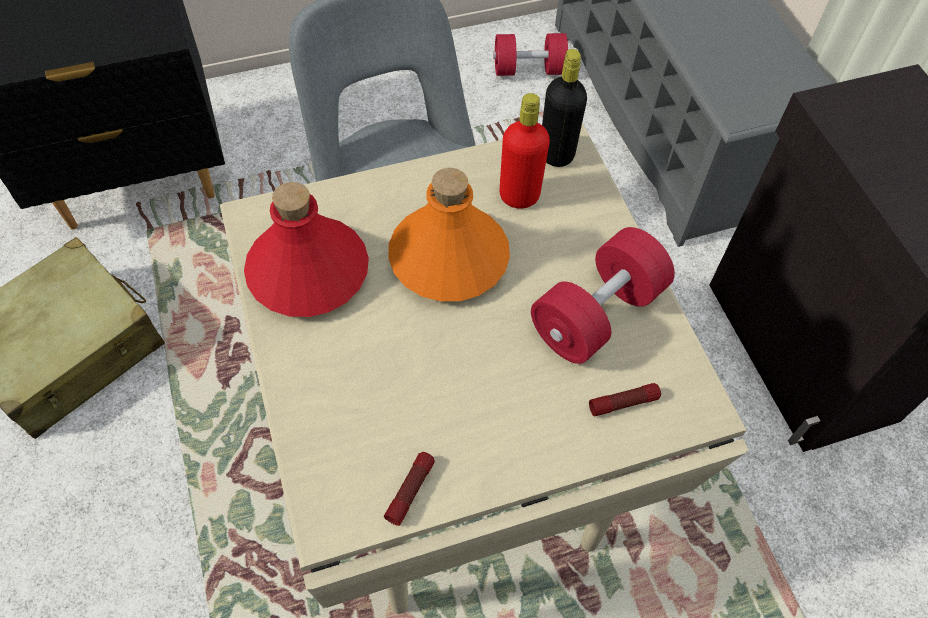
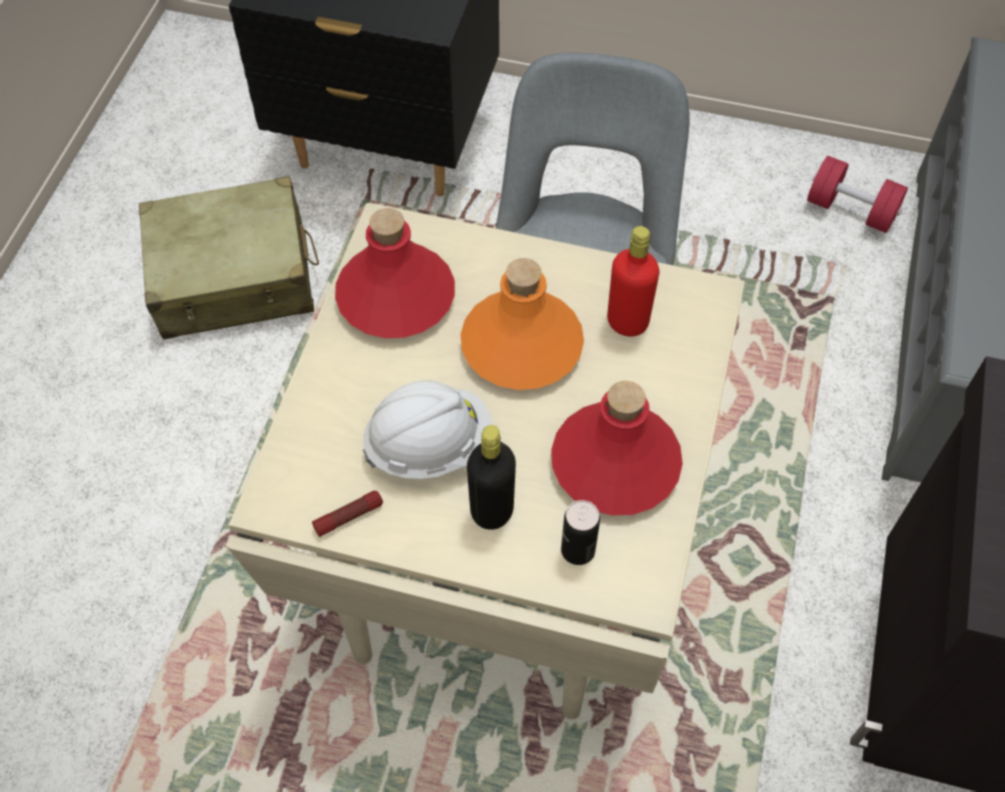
camera: 35 degrees right, 0 degrees up
red dumbbell [531,227,675,364] -> red bottle [551,381,683,516]
black bottle [542,49,587,167] -> black bottle moved to [467,425,516,530]
flashlight [589,383,661,416] -> can [561,500,600,565]
none -> white hard hat [363,380,493,479]

